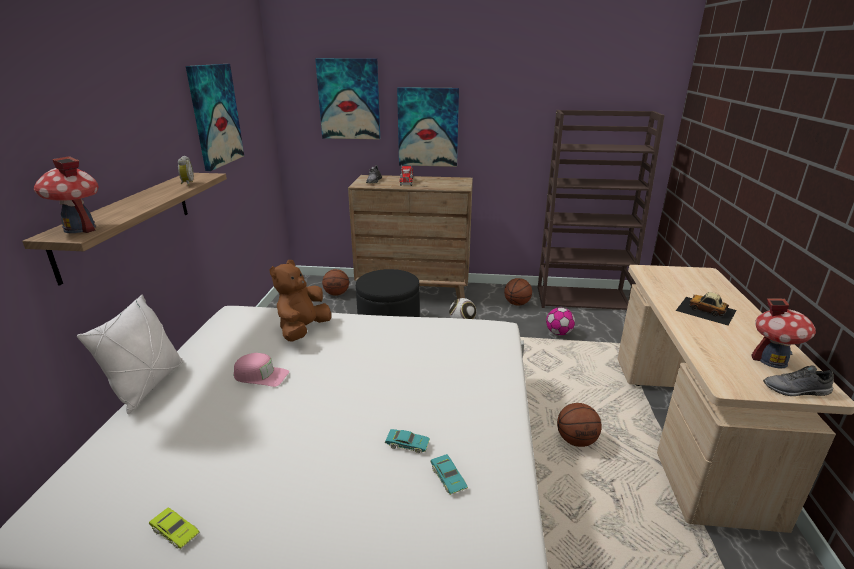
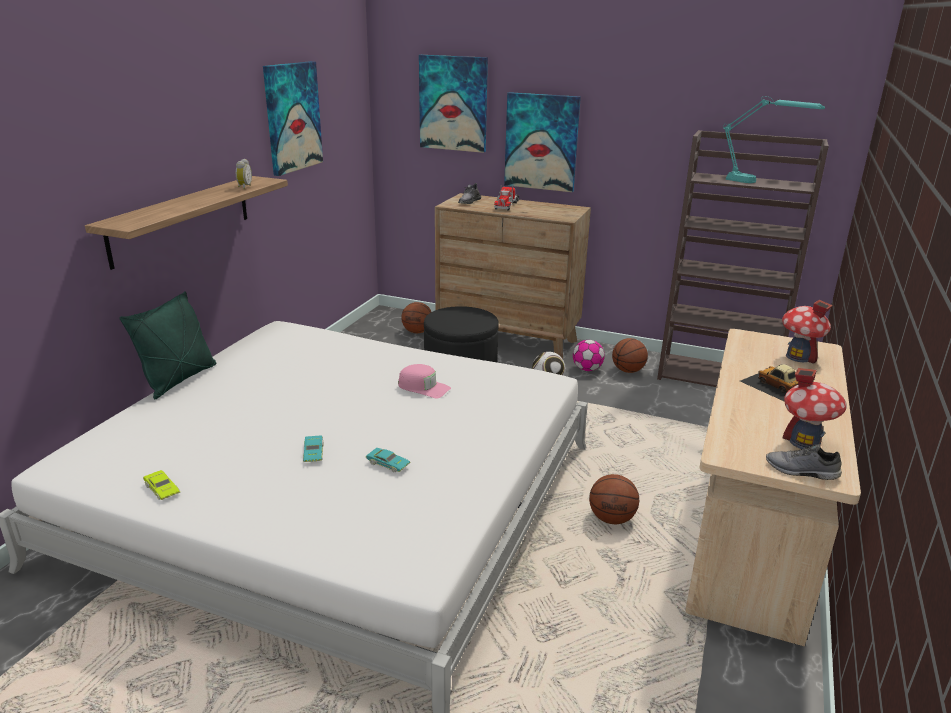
camera: 15 degrees right, 0 degrees up
toy house [34,156,98,233] -> toy house moved to [782,300,833,364]
white pillow [77,294,183,414] -> green pillow [119,291,216,400]
pink cap [234,353,289,387] -> pink cap moved to [398,364,451,398]
brown plush toy [270,260,331,342] -> none
turquoise toy car [430,454,468,495] -> turquoise toy car moved to [303,435,324,462]
football [546,307,575,335] -> football moved to [573,340,605,371]
none -> turquoise table lamp [723,97,825,183]

